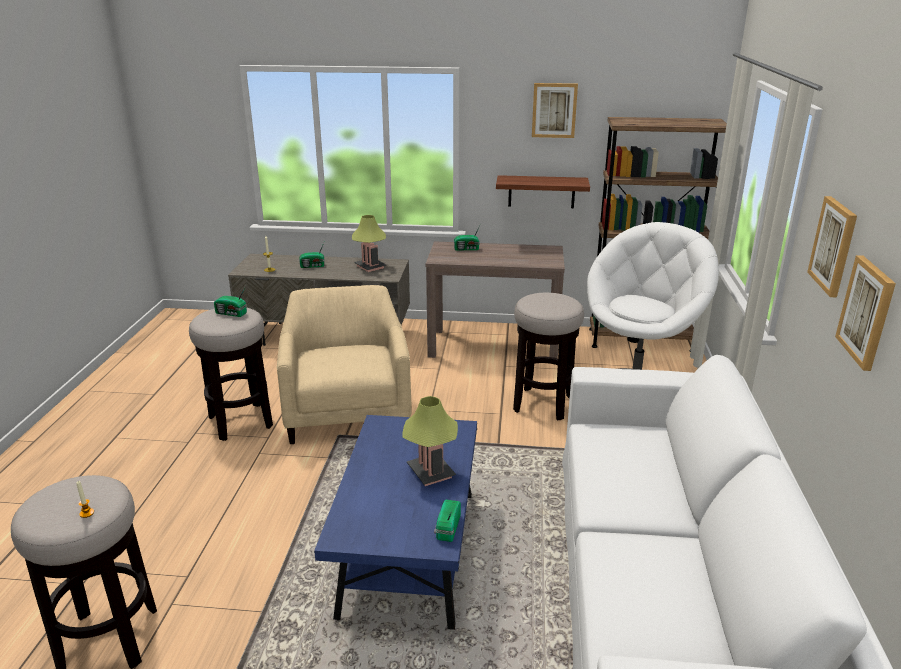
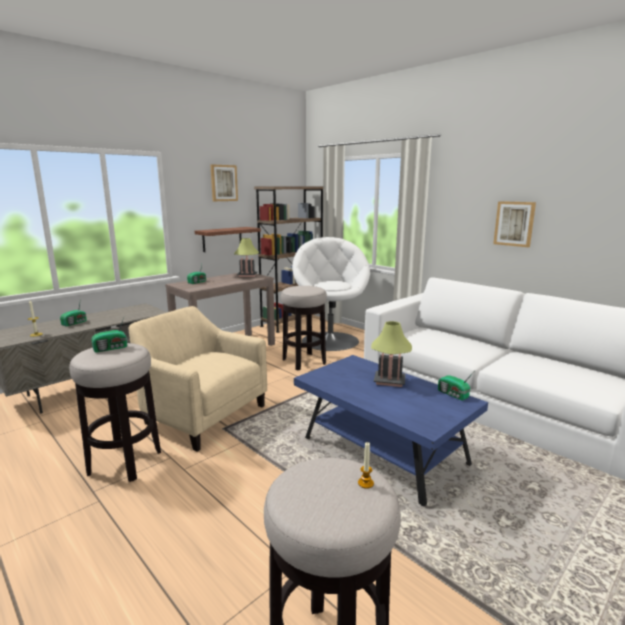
camera: 50 degrees left, 10 degrees down
table lamp [352,215,386,272] -> table lamp moved to [234,238,259,277]
picture [807,196,857,297] -> none

